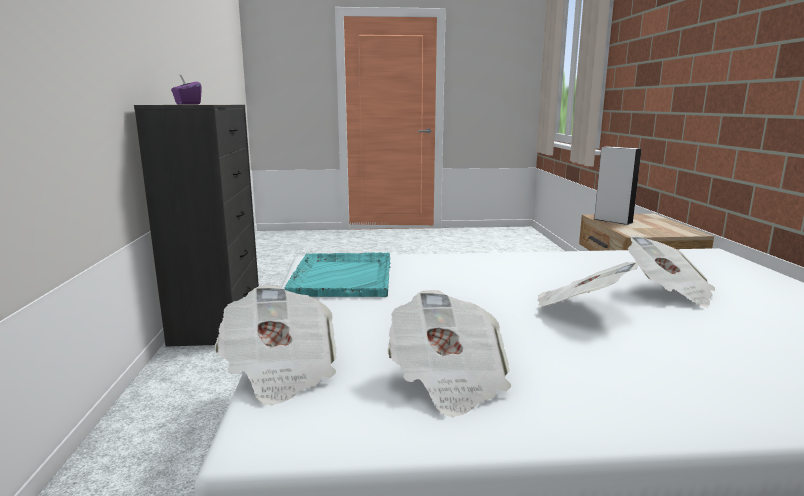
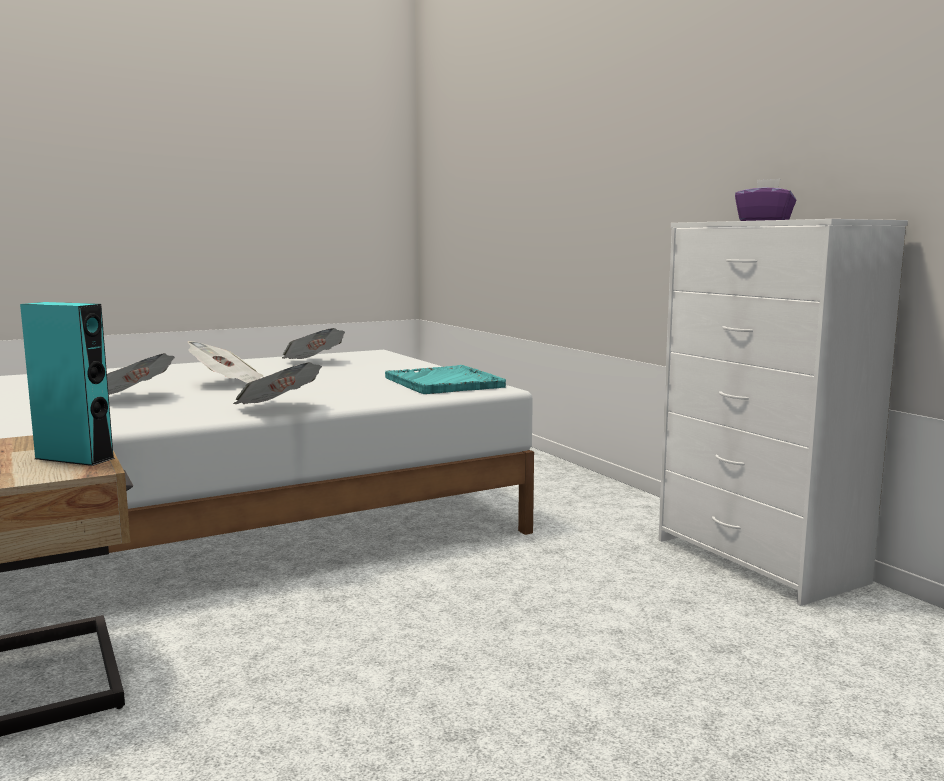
camera: 155 degrees right, 5 degrees down
black dresser [134,105,259,347] -> white dresser [658,219,908,606]
newspaper [214,285,337,406] -> newspaper moved to [233,362,322,404]
grey speaker [594,146,642,225] -> turquoise speaker [20,302,115,466]

